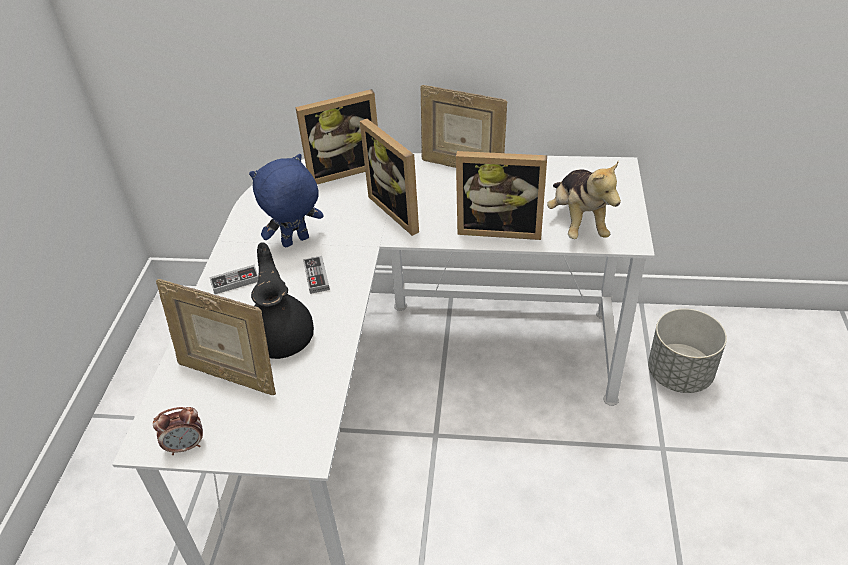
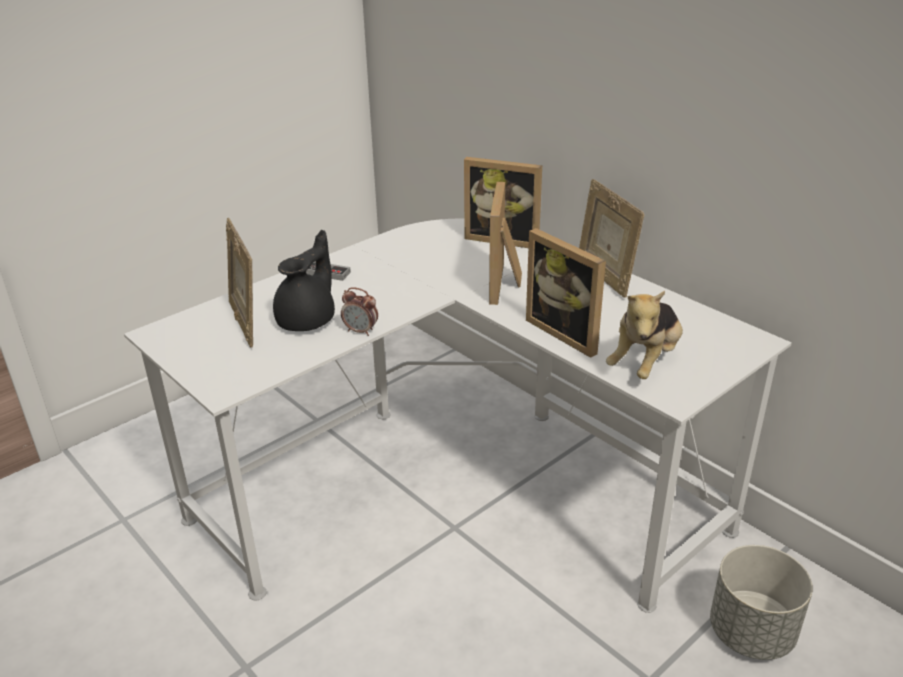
camera: 40 degrees right, 10 degrees down
alarm clock [153,407,203,455] -> alarm clock moved to [341,287,378,336]
blue plush toy [249,154,323,248] -> none
game controller [303,256,330,294] -> none

